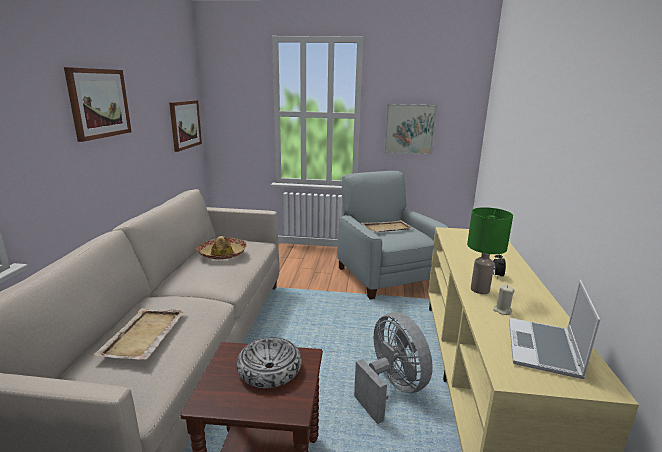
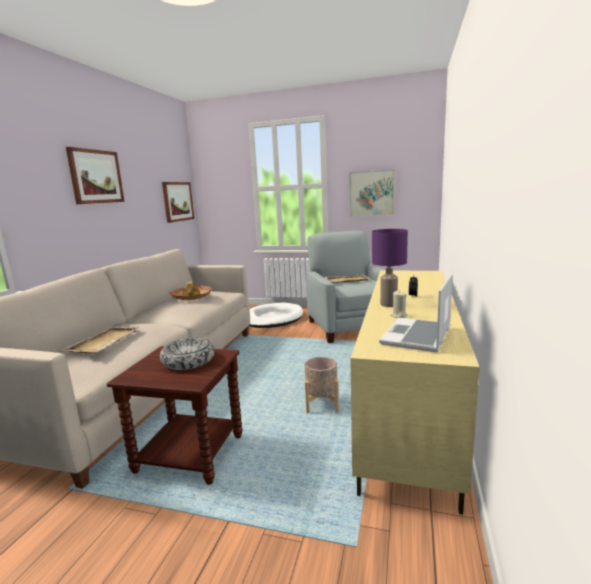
camera: 10 degrees right, 5 degrees down
grey fan [354,312,433,424] -> beige planter [305,357,339,413]
green table lamp [467,207,513,294] -> purple table lamp [372,229,408,307]
none -> white dog bed [249,303,303,328]

